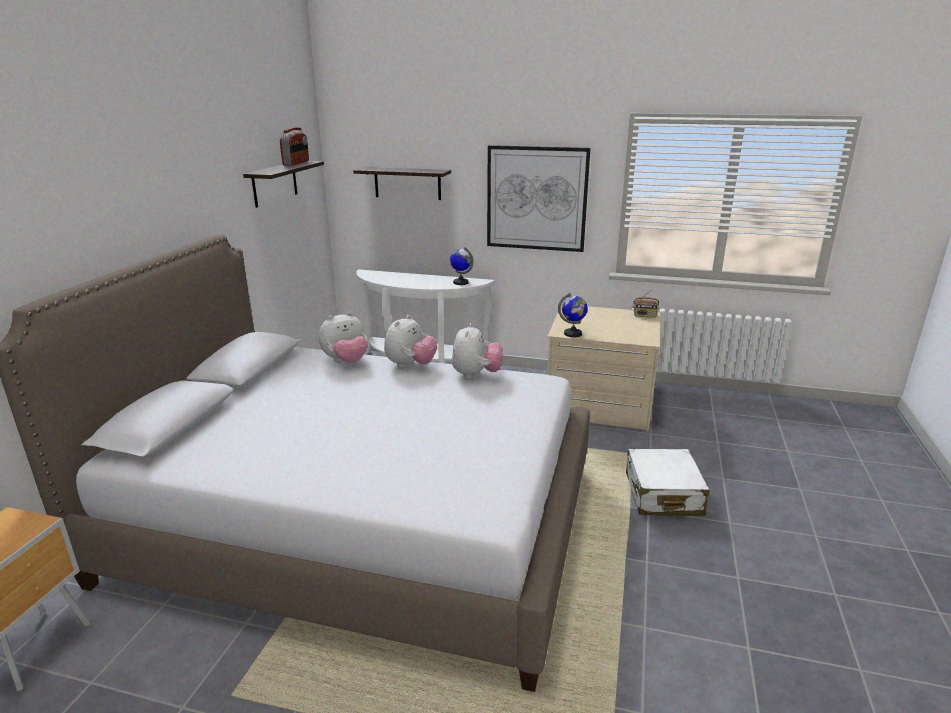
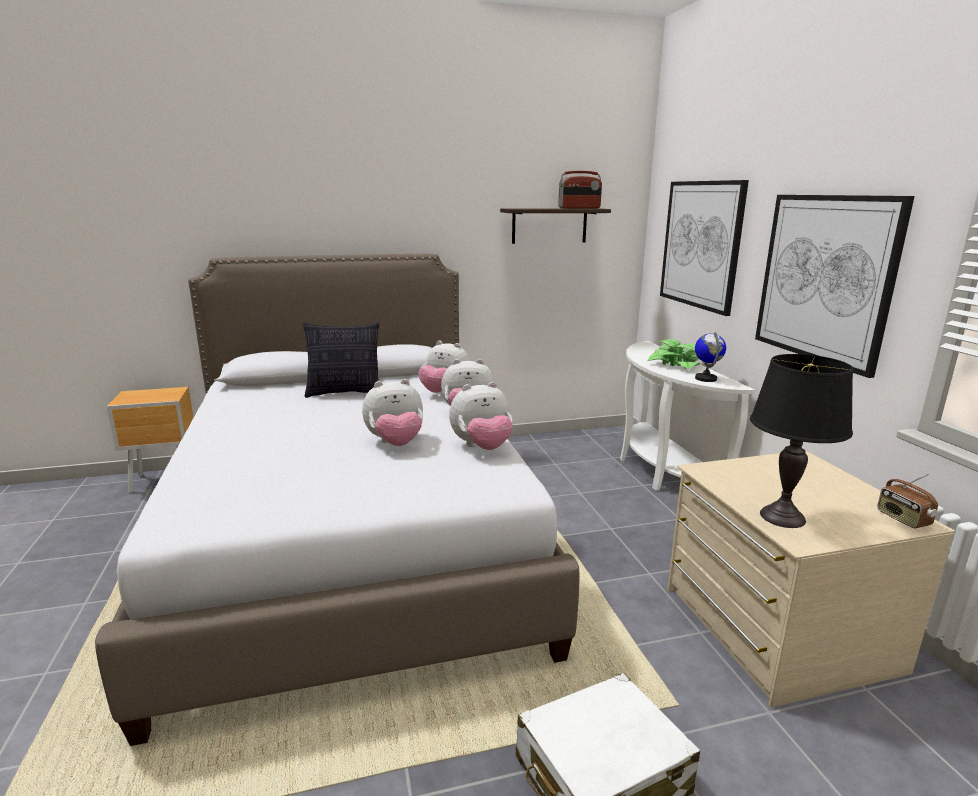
camera: 60 degrees right, 5 degrees down
shelf [353,167,451,200] -> picture [660,180,749,316]
globe [558,293,588,337] -> none
none -> pillow [303,322,379,398]
none -> plush toy [362,379,423,446]
none -> potted plant [647,339,700,369]
none -> black table lamp [750,354,853,528]

